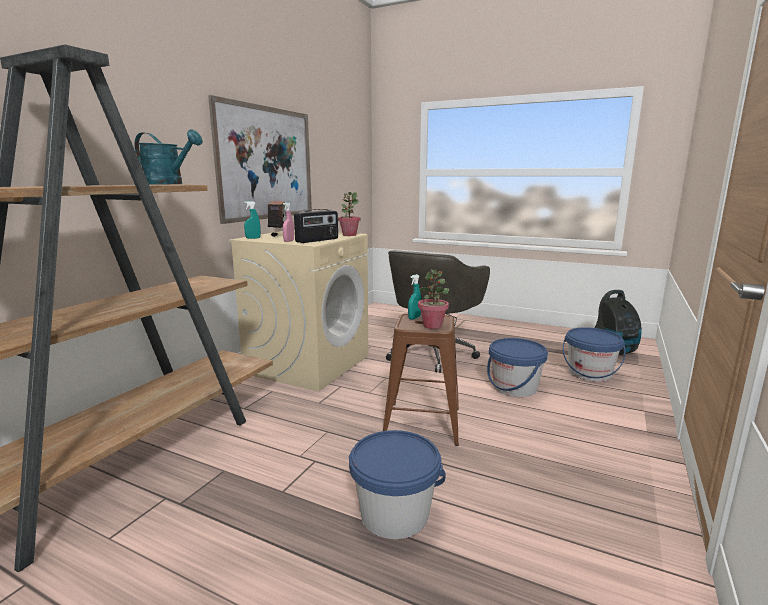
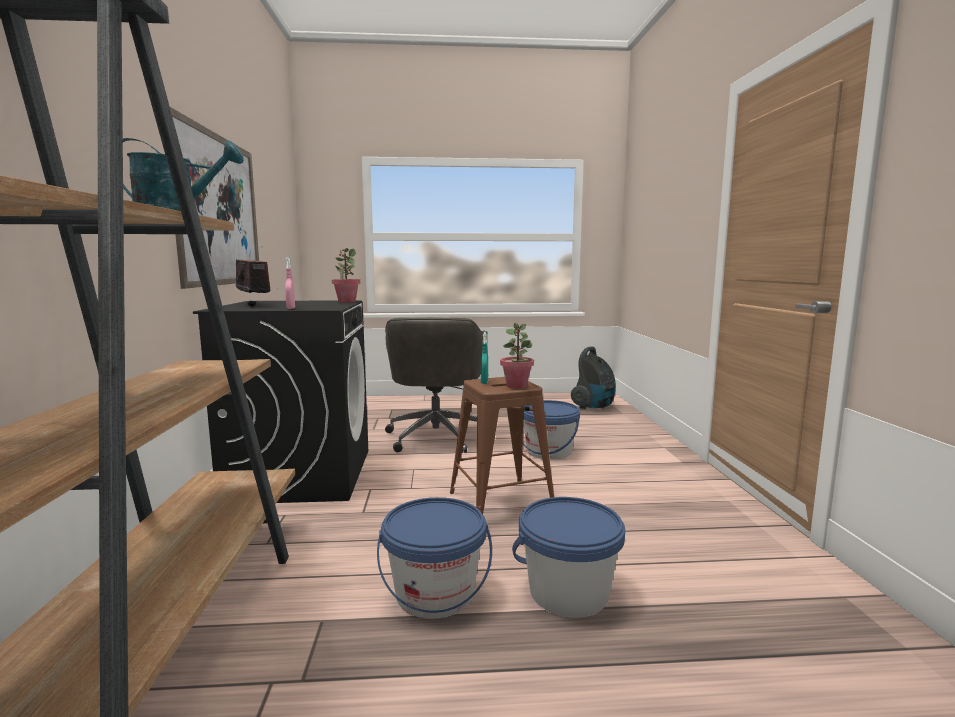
camera: 30 degrees left, 5 degrees down
beige washing machine [229,230,369,391] -> black washing machine [193,300,368,503]
turquoise spray bottle [244,201,261,239] -> none
radio [294,209,338,243] -> none
blue bucket [563,327,626,382] -> blue bucket moved to [377,497,492,619]

